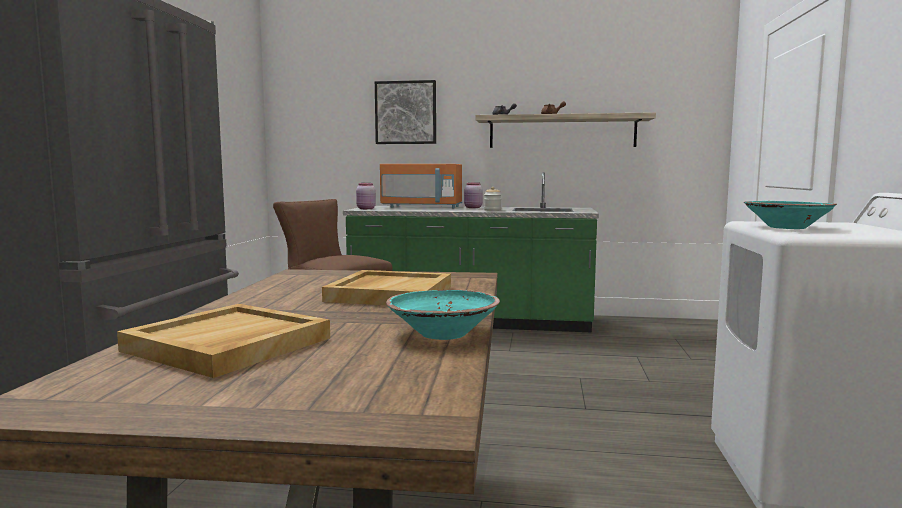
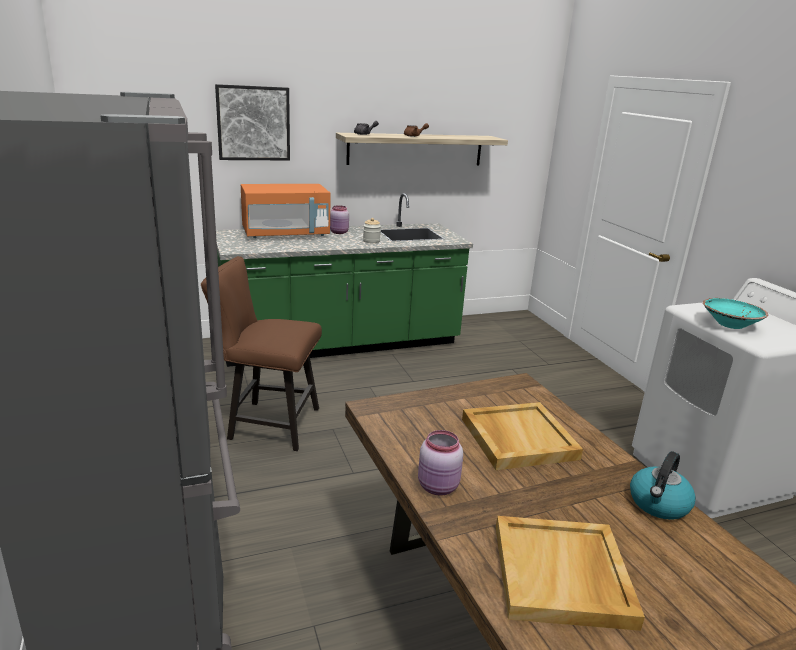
camera: 30 degrees left, 15 degrees up
pink jar [356,183,376,209] -> pink jar moved to [418,430,463,496]
turquoise bowl [386,290,500,340] -> kettle [630,451,696,520]

